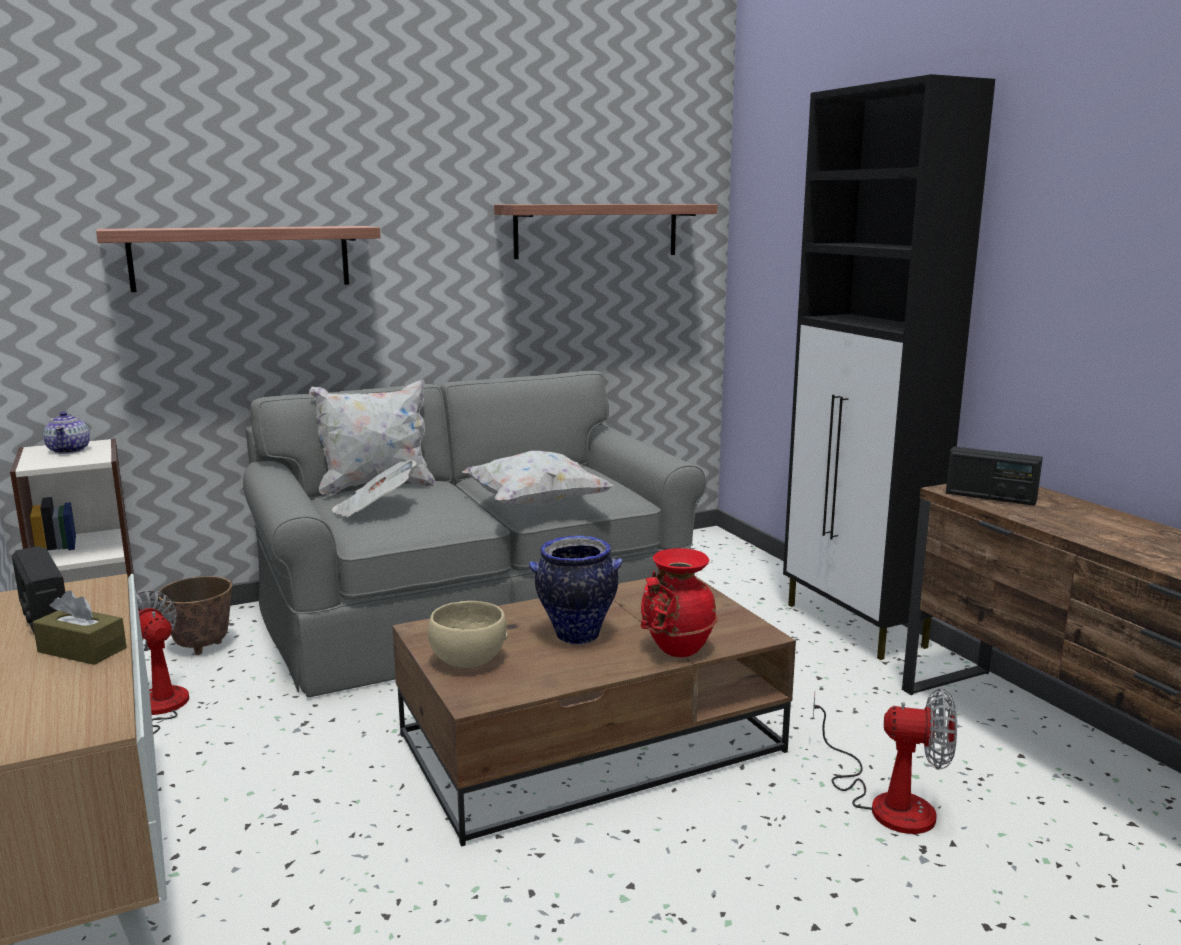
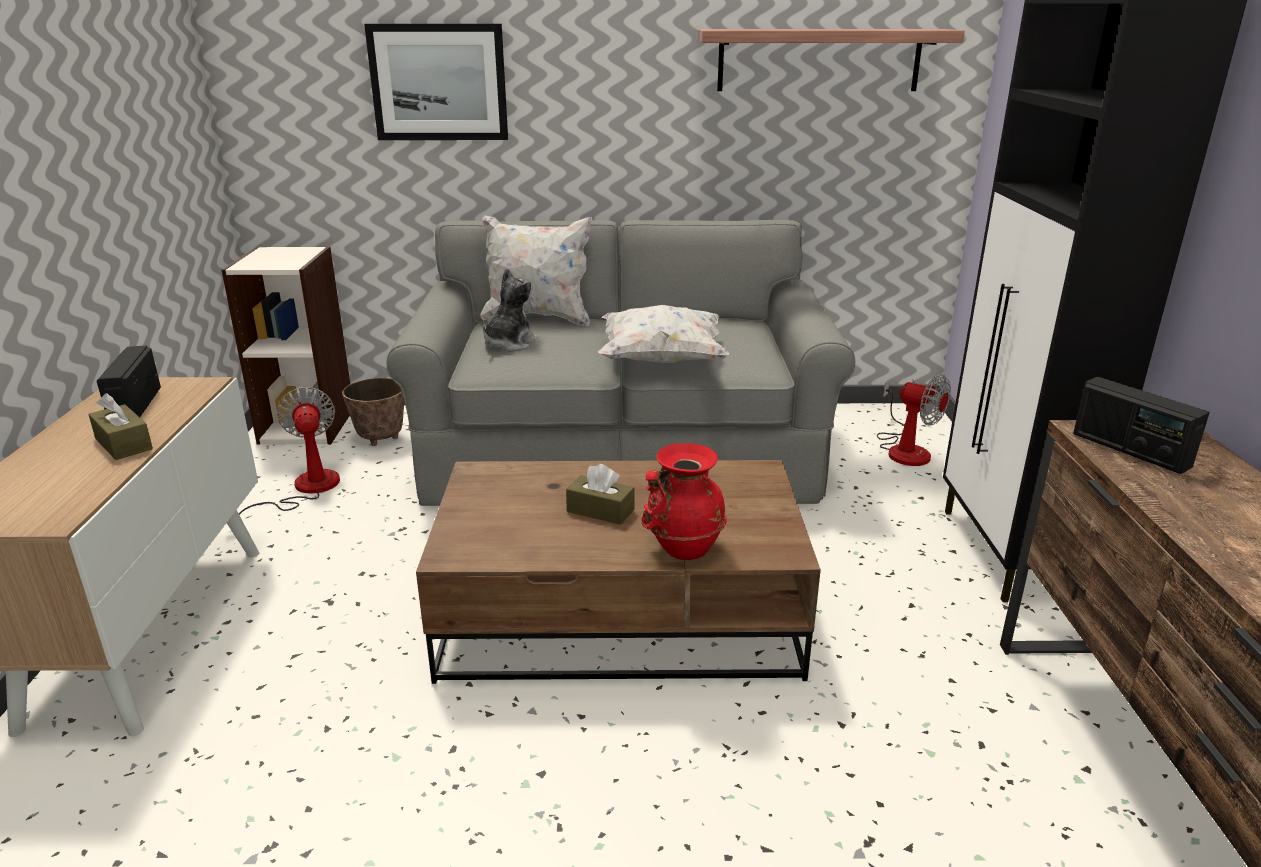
camera: 25 degrees right, 10 degrees up
teapot [43,411,90,454] -> none
shelf [96,226,381,292] -> picture [364,24,508,140]
newspaper [332,460,417,517] -> plush toy [483,268,538,351]
beige bowl [428,601,508,668] -> none
vase [529,535,623,644] -> brown tissue box [566,464,635,525]
fan [813,688,957,834] -> fan moved to [877,374,951,466]

